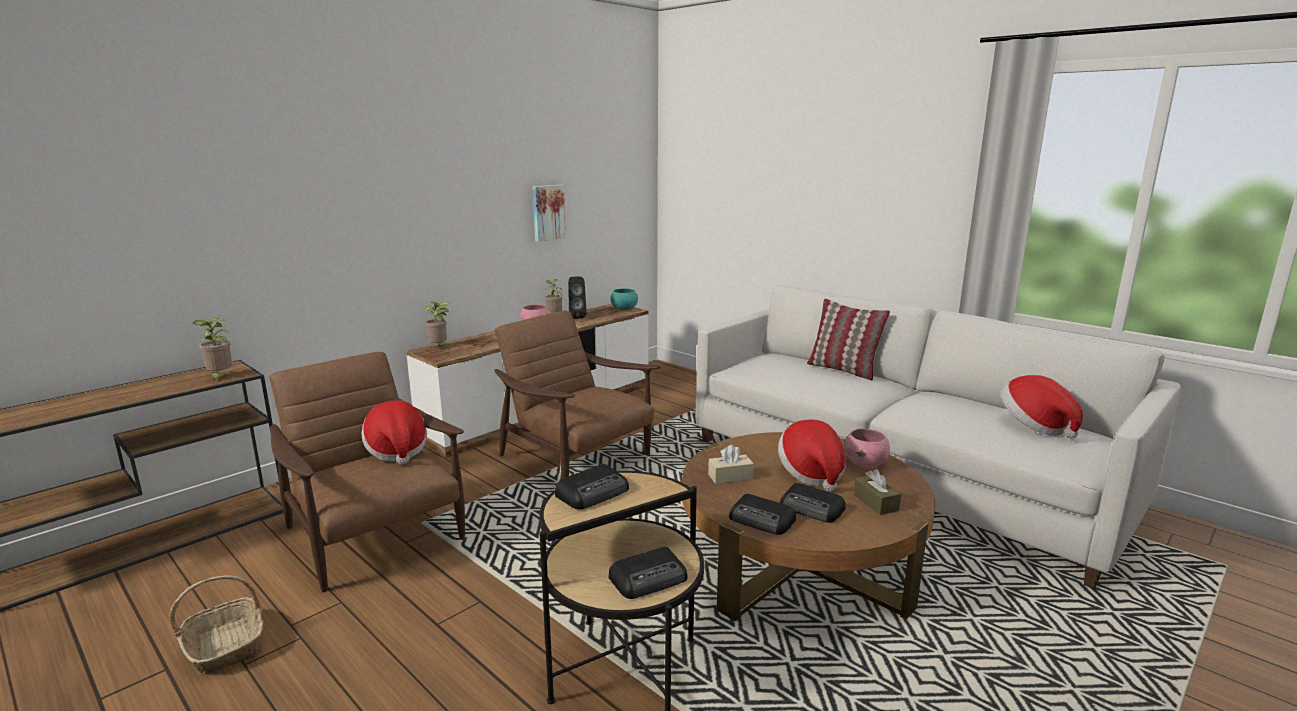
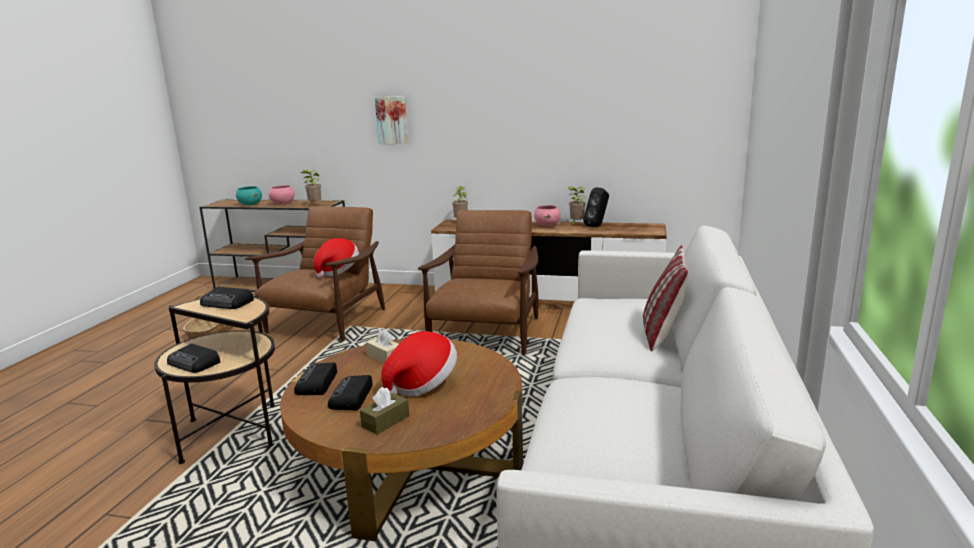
camera: 60 degrees right, 0 degrees up
picture [532,185,566,242] -> picture moved to [375,96,408,144]
turquoise bowl [610,288,638,310] -> turquoise bowl moved to [236,186,262,206]
pink bowl [845,428,890,467] -> pink bowl moved to [269,185,295,205]
hat [1001,375,1083,439] -> none

